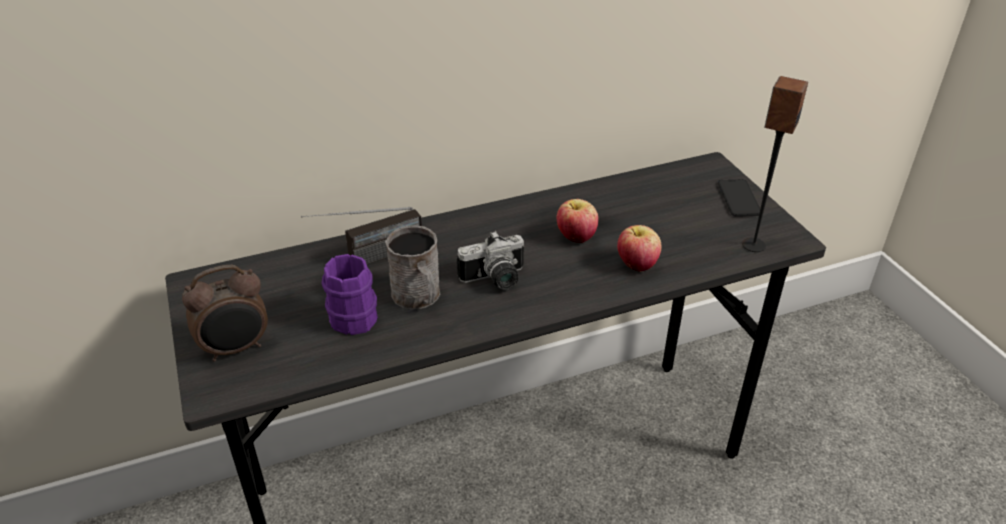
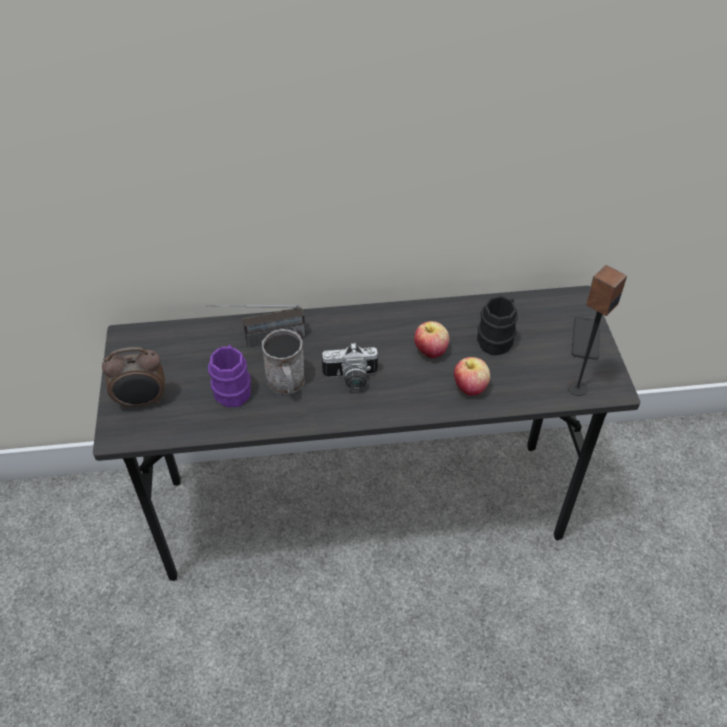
camera: 15 degrees right, 10 degrees up
none -> black mug [477,296,518,356]

